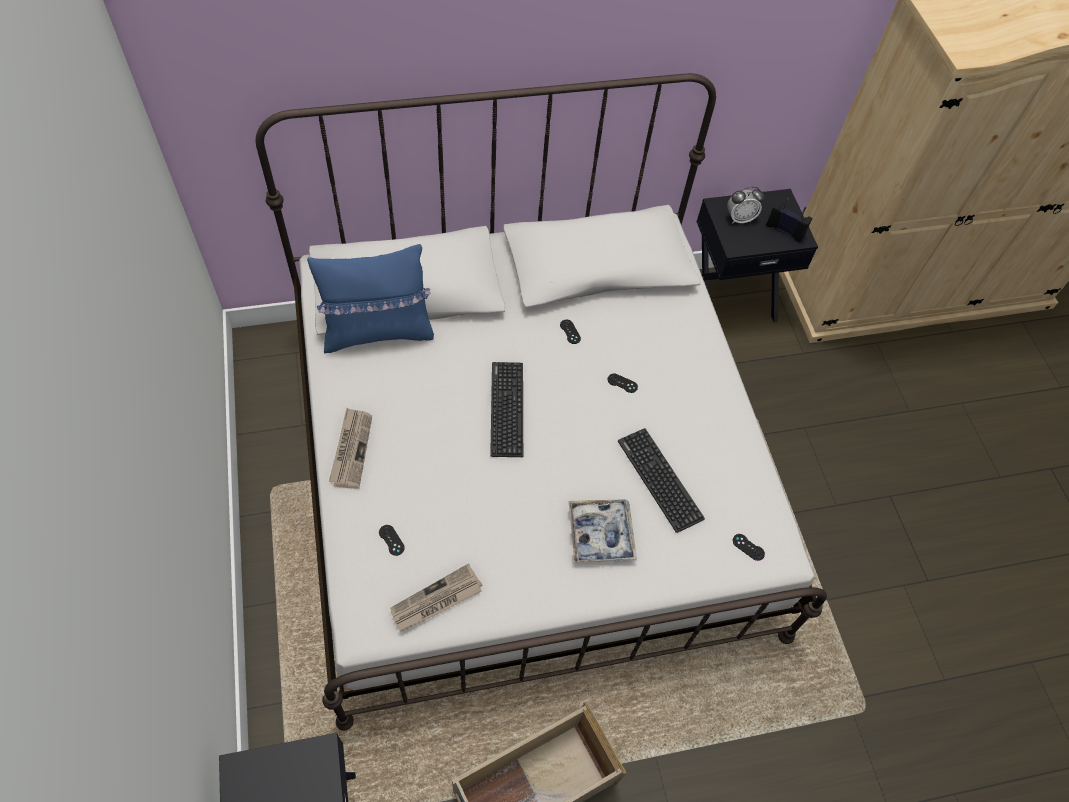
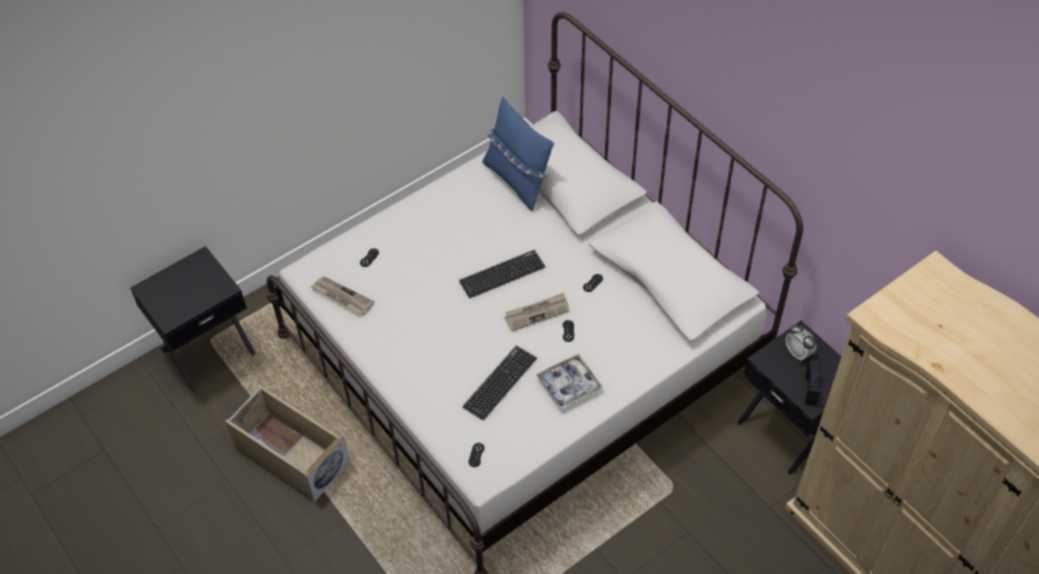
camera: 70 degrees right, 5 degrees down
newspaper [329,408,372,489] -> newspaper moved to [504,293,570,332]
tray [569,499,637,562] -> tray moved to [536,354,602,410]

